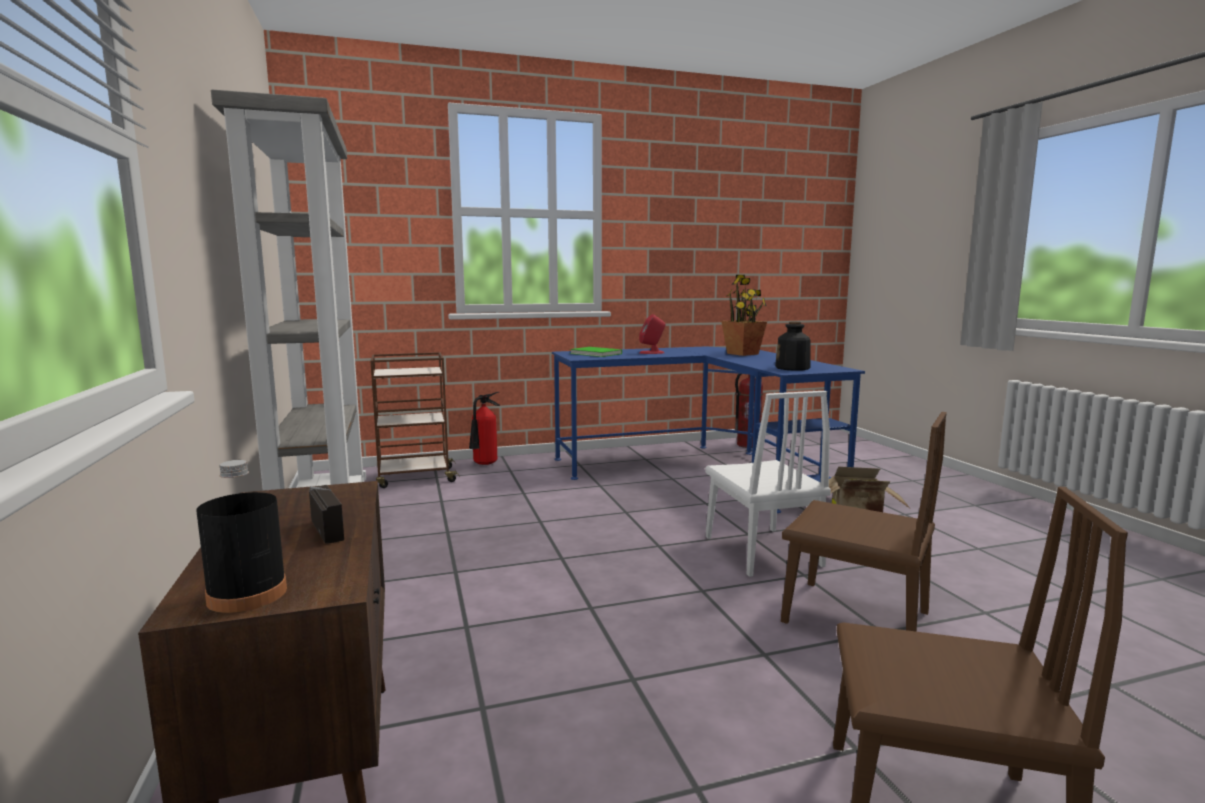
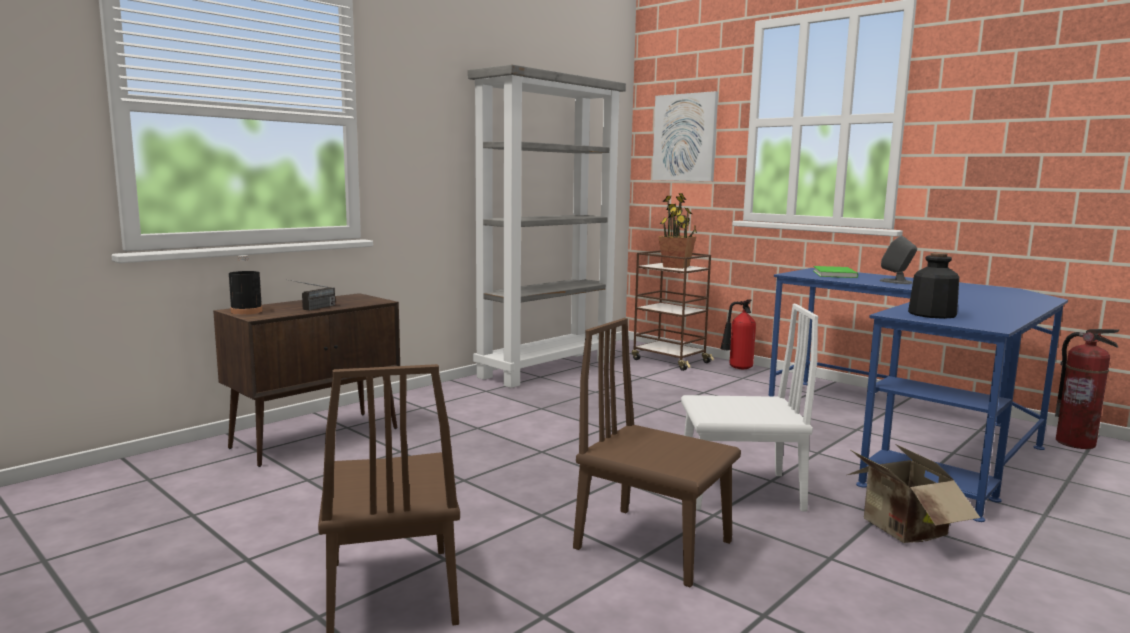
camera: 60 degrees right, 0 degrees up
red speaker [639,314,665,354] -> grey speaker [880,236,917,284]
white chair [705,391,831,577] -> white chair turned 135 degrees counterclockwise [681,304,819,511]
potted plant [721,275,767,356] -> potted plant moved to [659,193,697,269]
brown chair [781,412,947,632] -> brown chair turned 120 degrees clockwise [573,318,741,587]
none -> picture [652,91,718,181]

